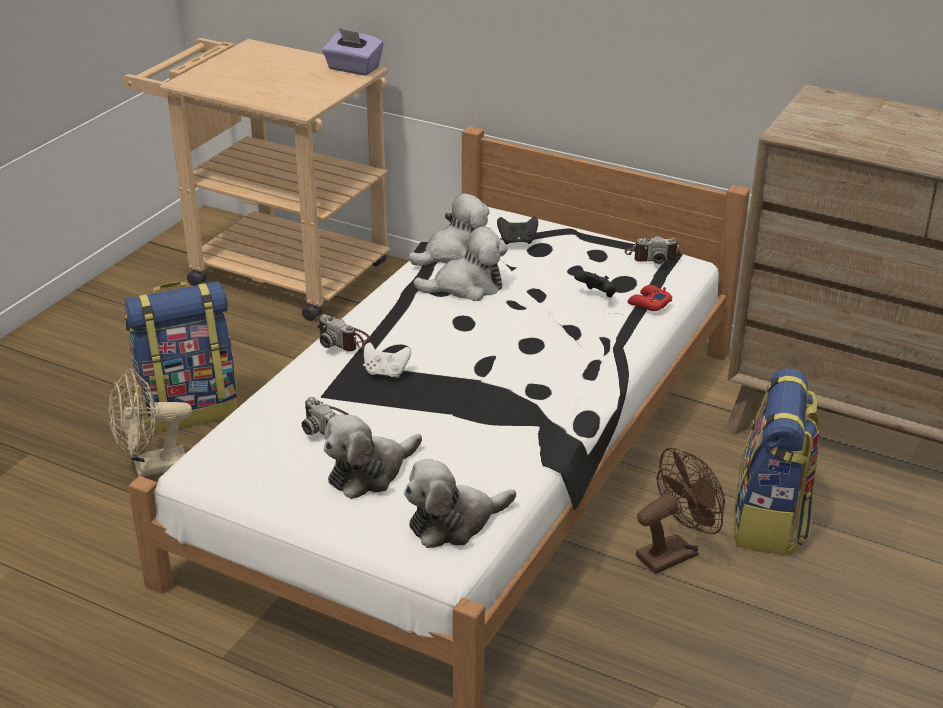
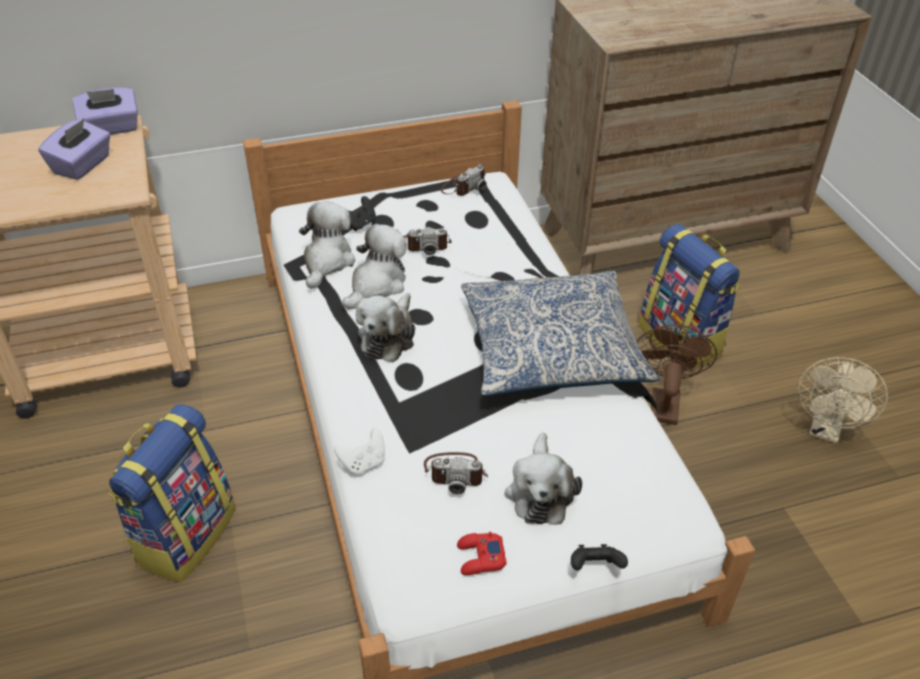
camera: 45 degrees left, 10 degrees up
beige fan [109,368,192,477] -> beige fan moved to [798,357,888,443]
camera [317,314,370,351] -> camera moved to [403,227,452,255]
white game controller [364,342,411,378] -> white game controller moved to [334,428,385,474]
plush toy [404,459,516,548] -> plush toy moved to [356,293,415,362]
black game controller [574,271,616,297] -> black game controller moved to [571,544,628,570]
red game controller [627,285,672,311] -> red game controller moved to [457,532,507,575]
none -> purple tissue box [38,119,110,180]
none -> pillow [461,271,660,396]

